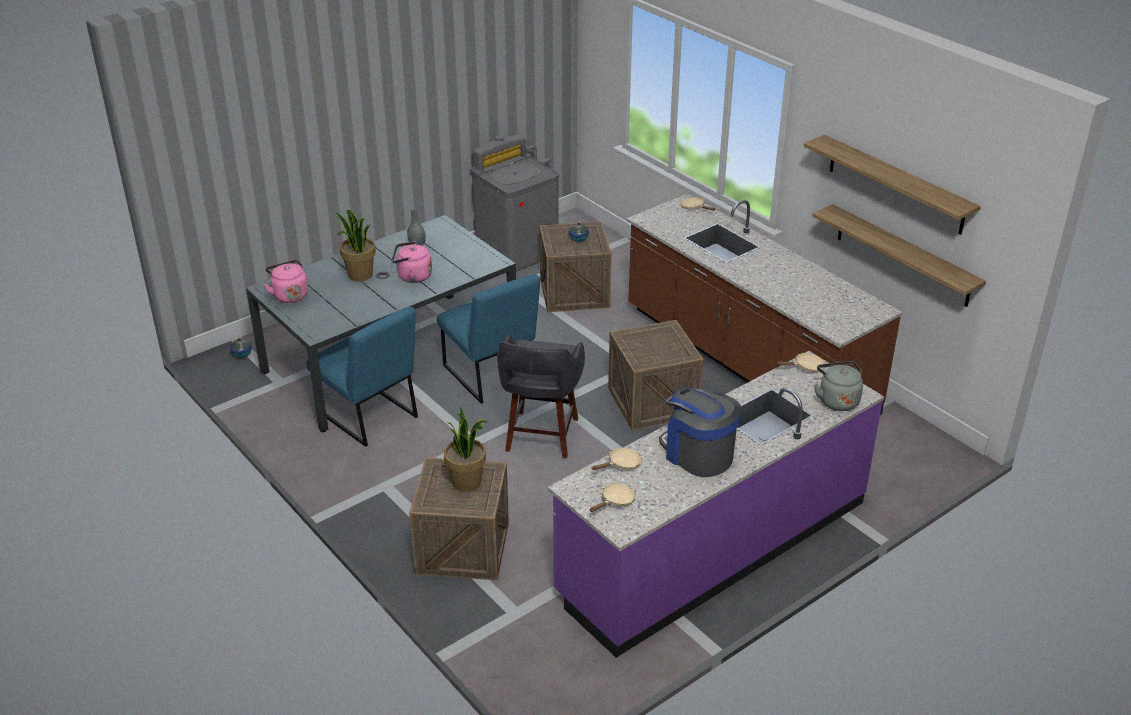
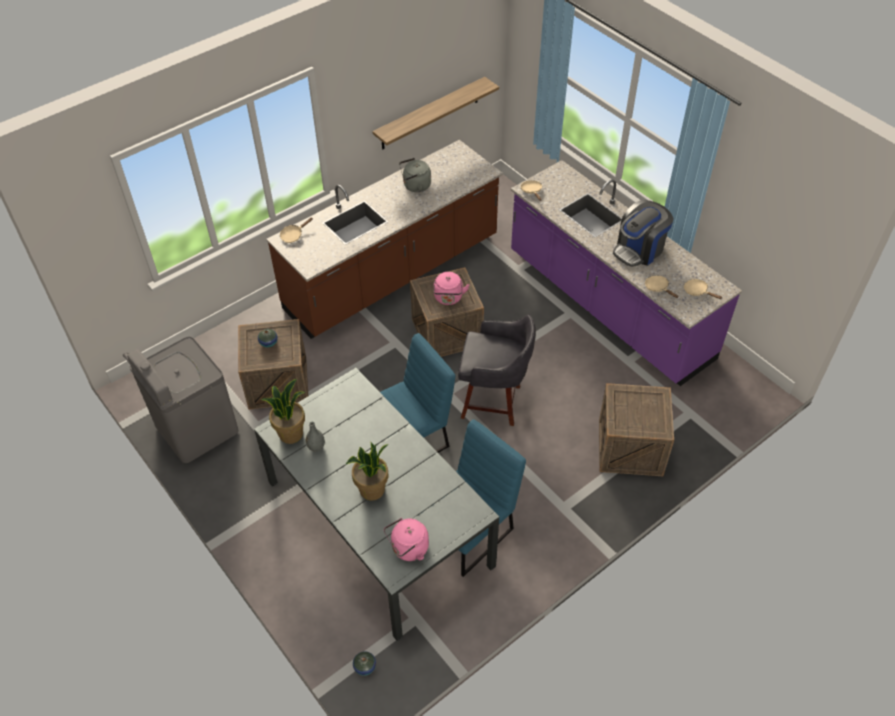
camera: 90 degrees left, 15 degrees up
pink kettle [392,241,432,283] -> pink kettle moved to [433,272,470,305]
potted plant [444,407,488,492] -> potted plant moved to [260,379,306,444]
shelf [803,135,980,234] -> none
grey kettle [814,361,863,411] -> grey kettle moved to [399,158,431,192]

